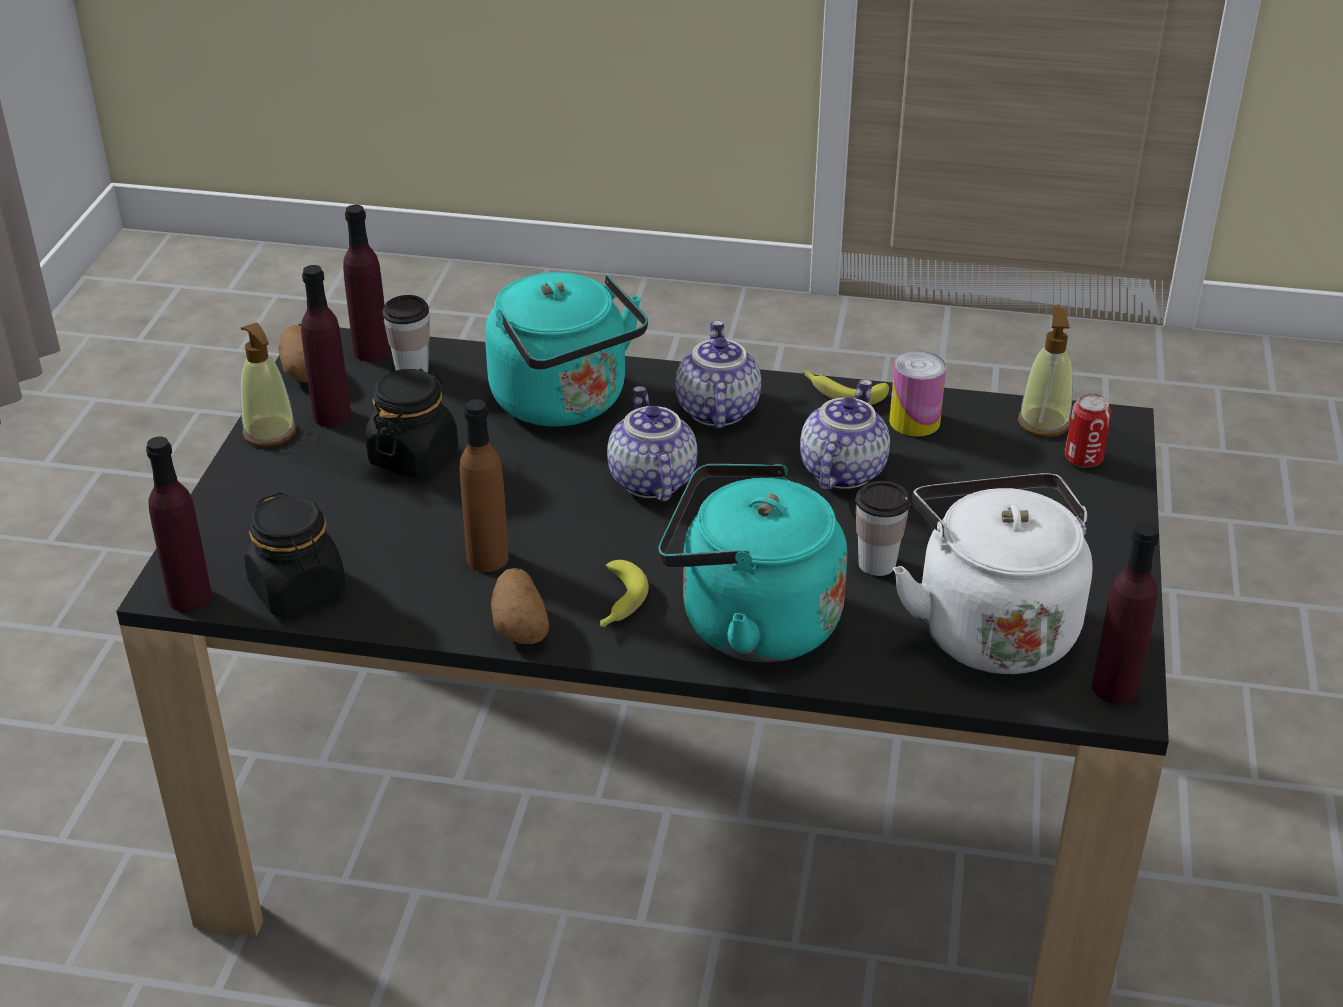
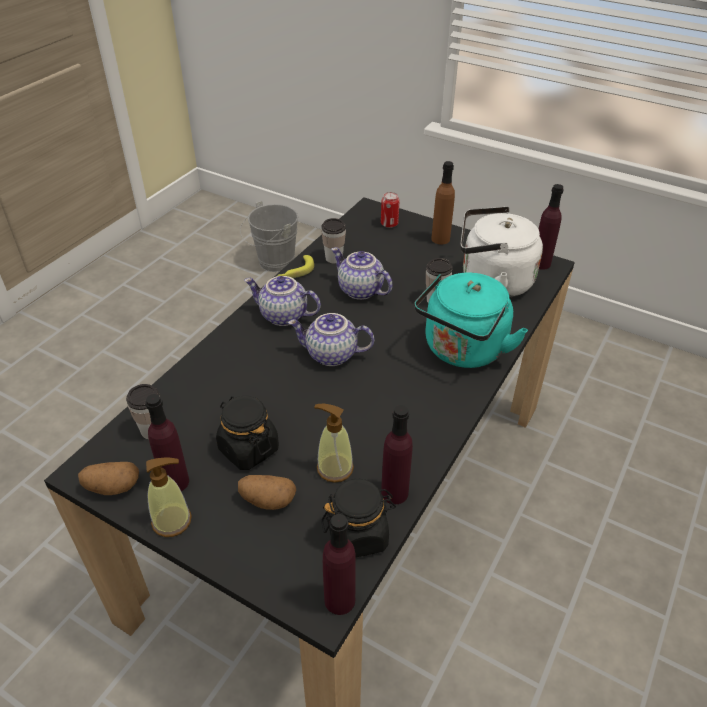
camera: 70 degrees left, 5 degrees up
purple bottle [343,205,389,361] -> purple bottle moved to [381,405,413,504]
brown bottle [459,399,509,572] -> brown bottle moved to [431,161,455,244]
turquoise kettle [485,272,648,427] -> none
potato [491,568,549,644] -> potato moved to [238,475,296,510]
banana [600,560,649,627] -> none
can [889,351,946,437] -> cup [321,218,346,263]
soap dispenser [1018,306,1073,437] -> soap dispenser moved to [314,404,354,483]
none -> grey bucket [240,201,298,272]

